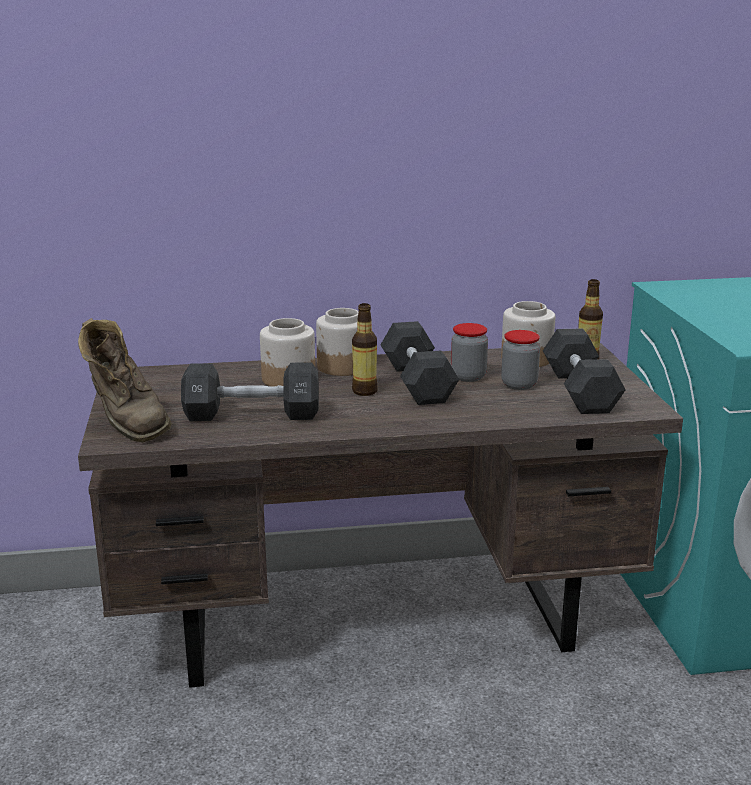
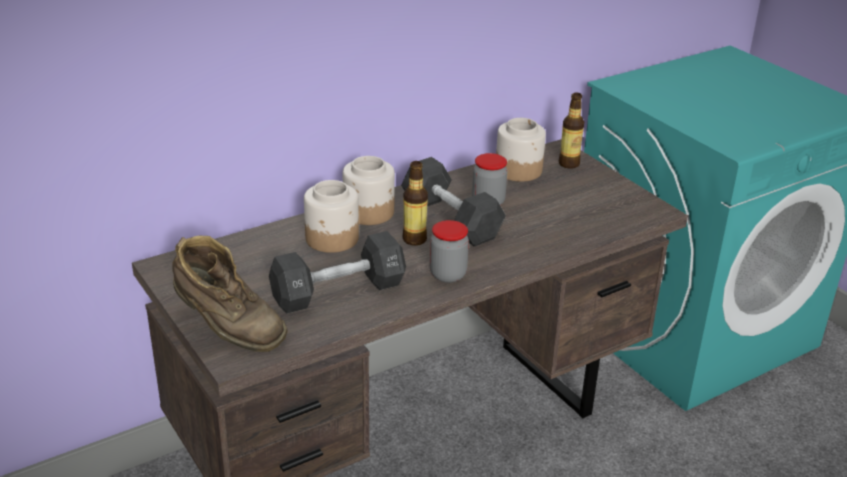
camera: 25 degrees left, 10 degrees up
jar [501,330,540,390] -> jar moved to [430,220,469,283]
grey dumbbell [543,328,626,414] -> none

